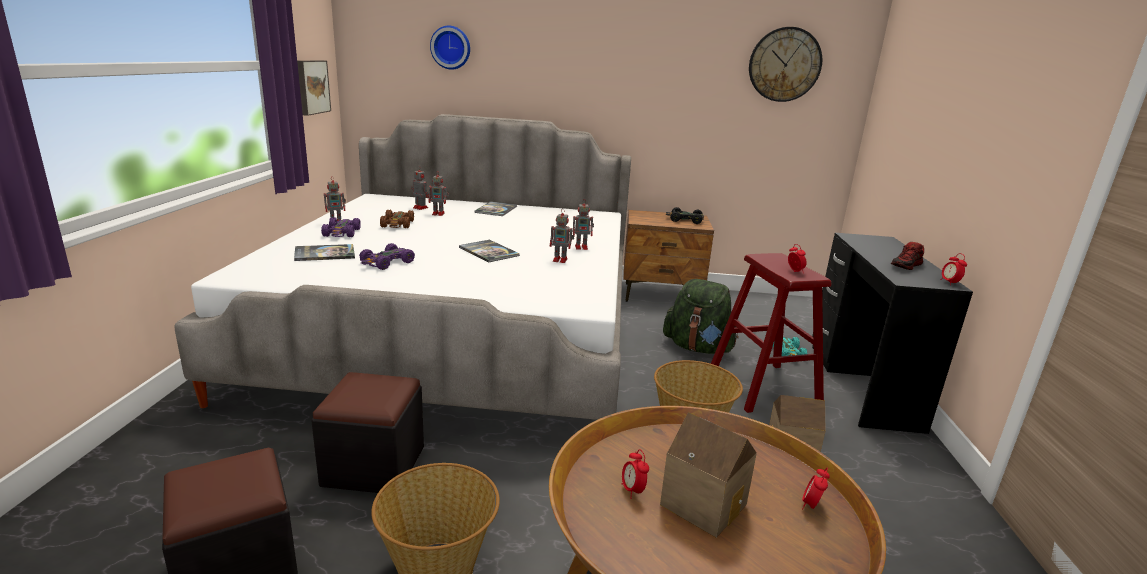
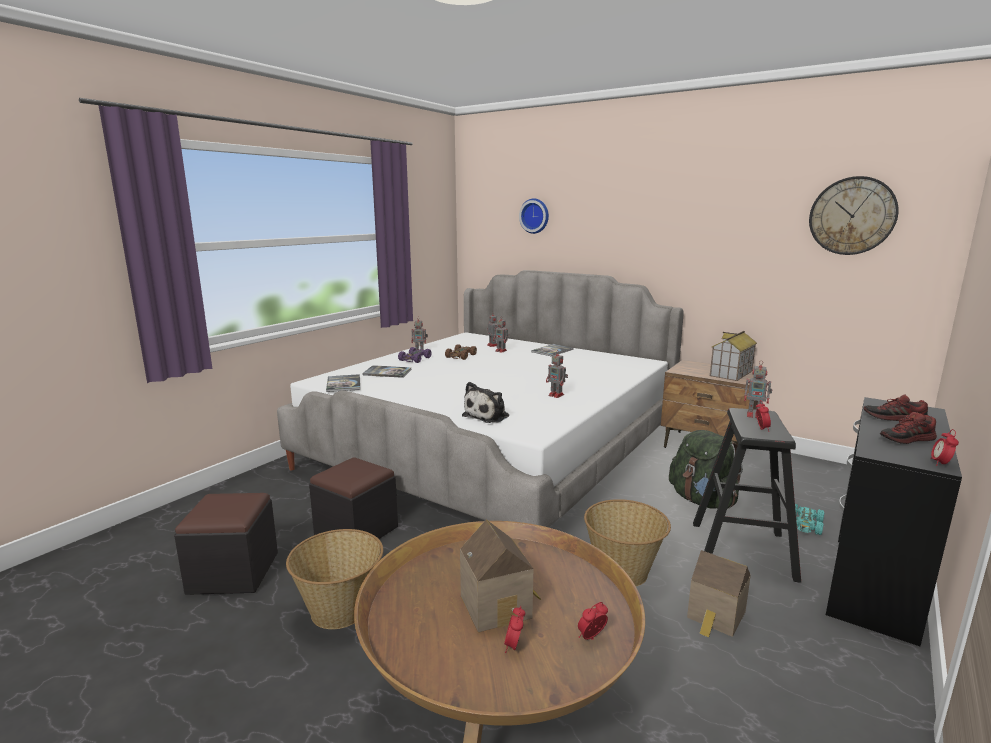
camera: 30 degrees right, 5 degrees down
picture [297,60,331,116] -> none
purple toy car [359,243,415,270] -> none
book [459,240,520,263] -> book moved to [326,374,360,392]
toy robot [573,200,594,250] -> toy robot moved to [744,360,772,418]
alarm clock [622,449,649,499] -> alarm clock moved to [504,606,525,653]
black toy car [666,207,704,224] -> toy house [710,331,757,381]
red stool [711,253,831,413] -> black stool [693,408,801,583]
none -> plush toy [462,382,509,423]
none -> shoe [863,394,928,421]

